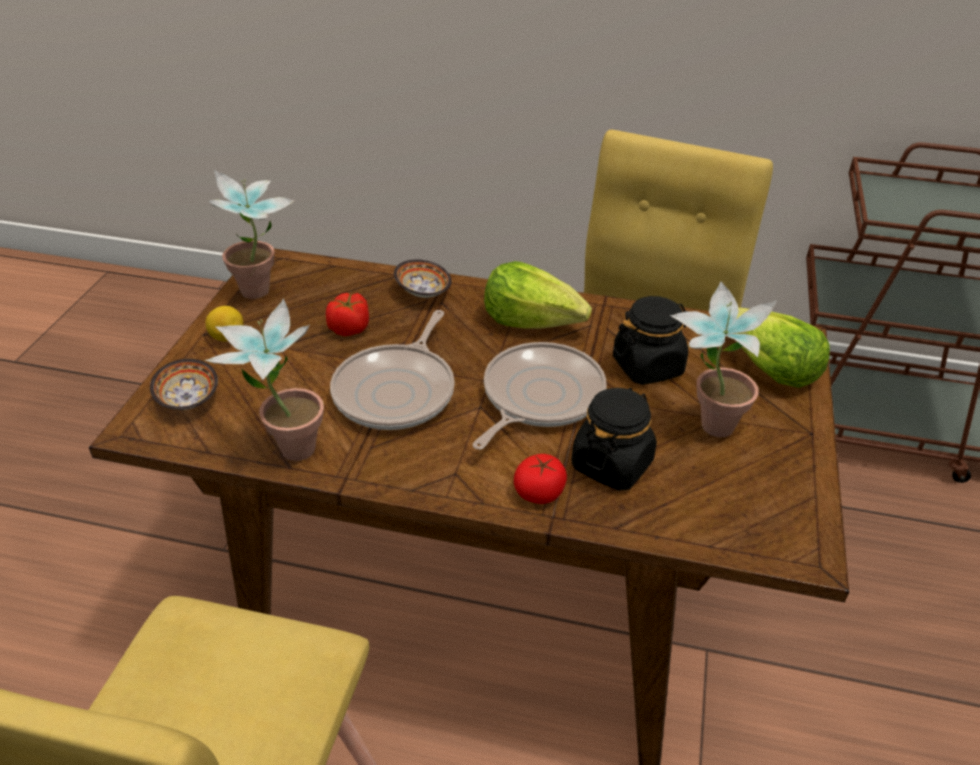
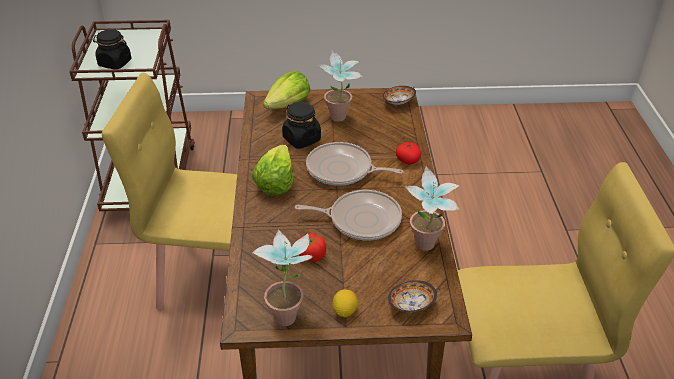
camera: 105 degrees left, 0 degrees up
bowl [394,259,451,298] -> bowl moved to [383,86,416,105]
black jar [571,388,657,491] -> black jar moved to [93,29,132,69]

